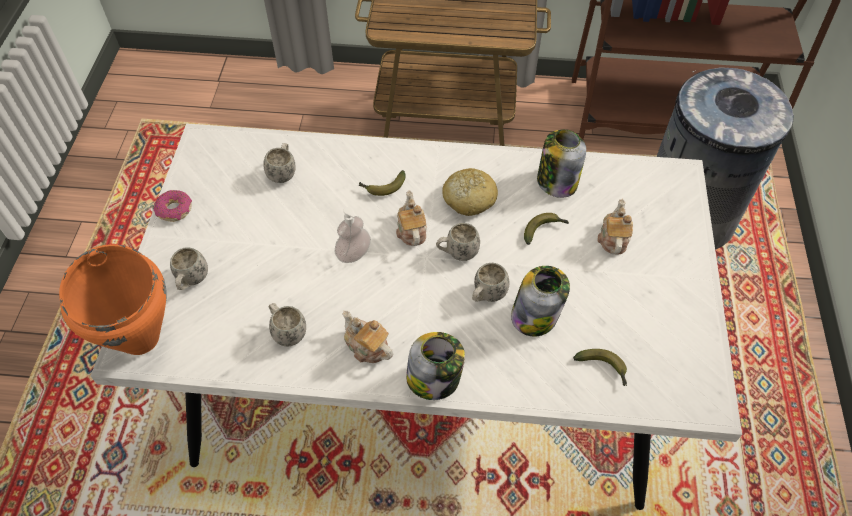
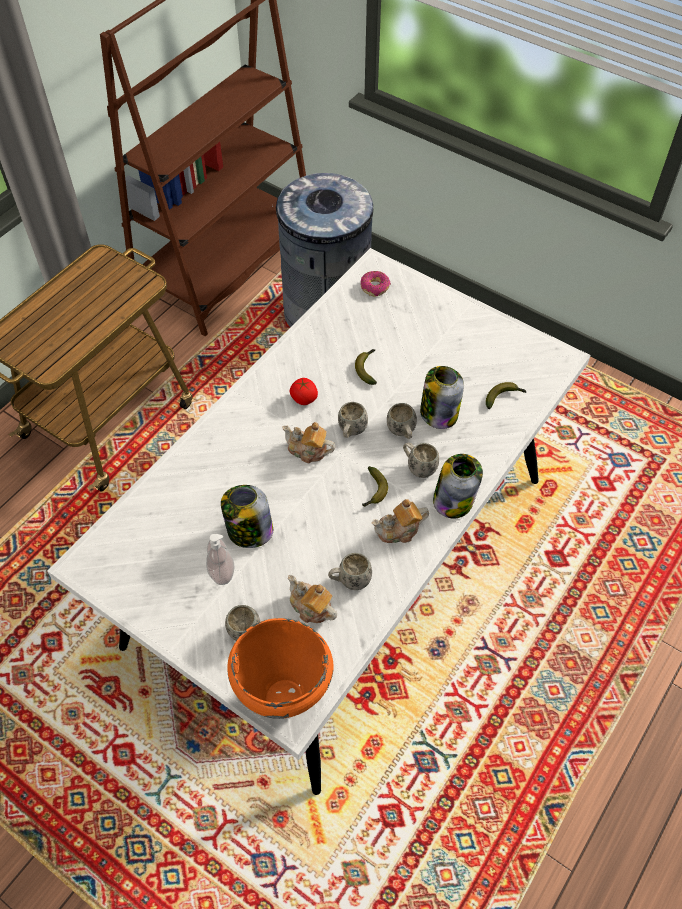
camera: 60 degrees left, 0 degrees up
donut [154,190,192,222] -> donut moved to [360,271,391,296]
white mug [263,143,296,183] -> white mug moved to [403,443,439,478]
soap dispenser [334,207,371,263] -> soap dispenser moved to [206,534,234,585]
banana [358,170,406,196] -> banana moved to [362,466,388,507]
bread [442,168,498,216] -> tomato [290,378,318,405]
jar [537,129,586,198] -> jar moved to [221,485,273,548]
teapot [598,199,633,254] -> teapot moved to [288,575,337,623]

